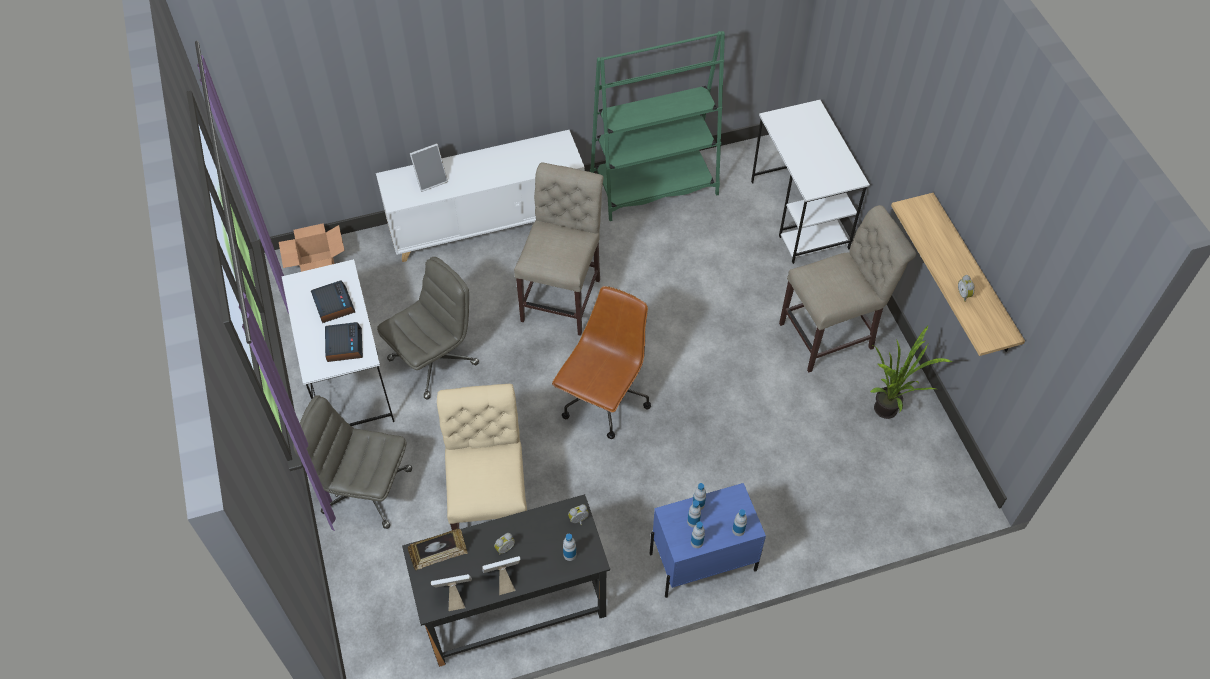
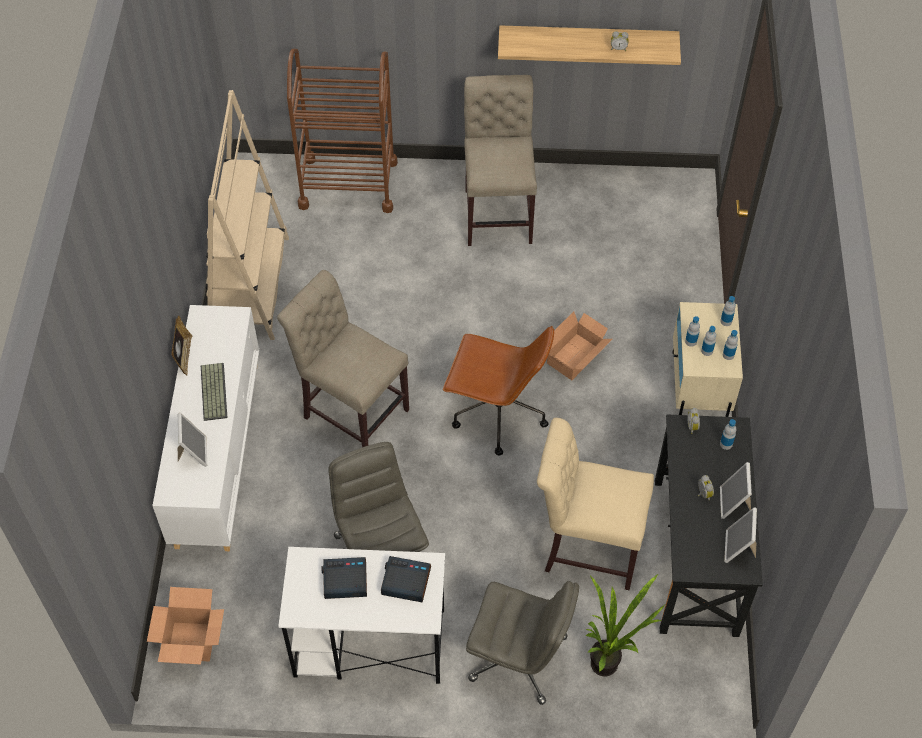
camera: 70 degrees left, 0 degrees up
grey office chair [293,395,412,529] -> grey office chair turned 105 degrees counterclockwise [466,581,579,705]
picture frame [408,529,468,570] -> picture frame moved to [172,316,193,376]
brown office chair [552,286,651,439] -> brown office chair turned 150 degrees clockwise [443,326,554,456]
green bookcase [590,31,725,221] -> beige bookcase [205,90,289,340]
blue nightstand [650,483,766,598] -> beige nightstand [672,302,743,417]
white desk [751,100,870,264] -> brown cart [287,49,398,213]
potted plant [870,326,953,419] -> potted plant moved to [585,574,665,676]
none -> keyboard [201,363,227,421]
none -> cardboard box [547,311,612,380]

